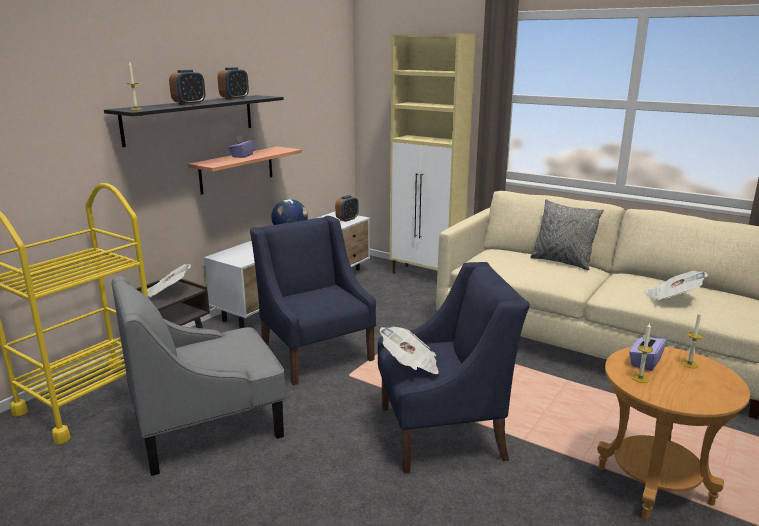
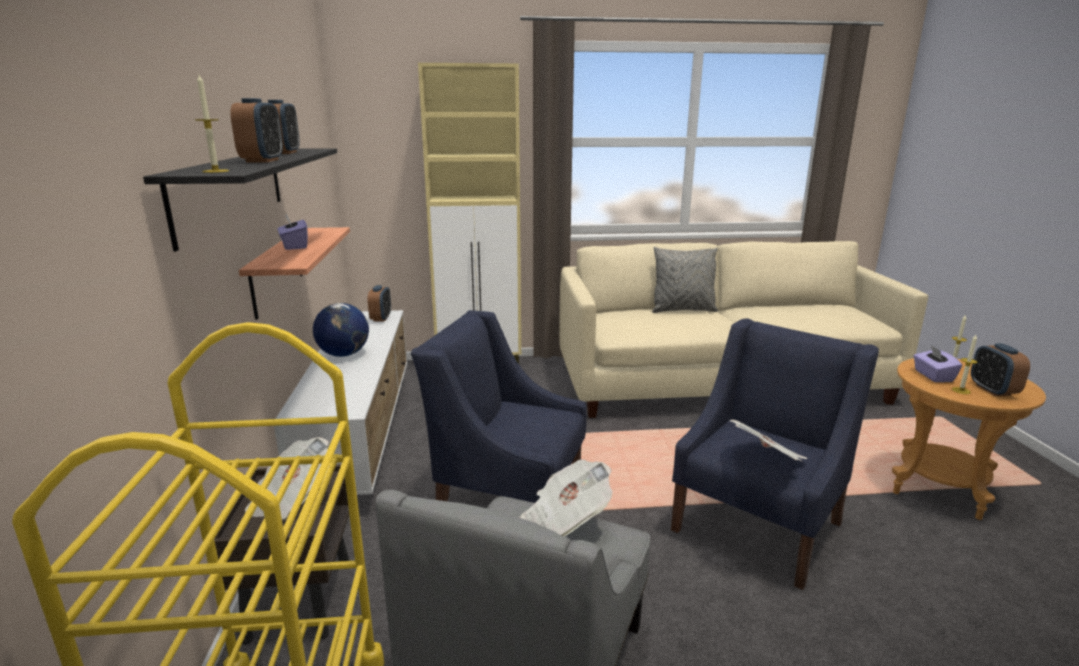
camera: 40 degrees left, 0 degrees up
newspaper [644,270,708,301] -> newspaper moved to [520,459,613,536]
none -> alarm clock [971,343,1030,396]

